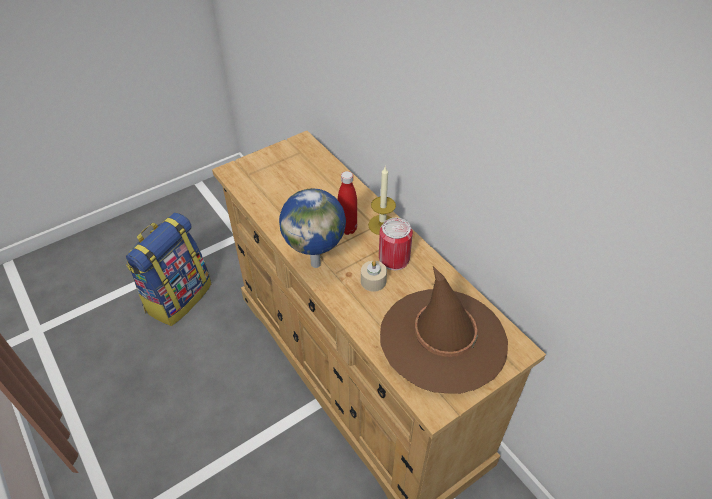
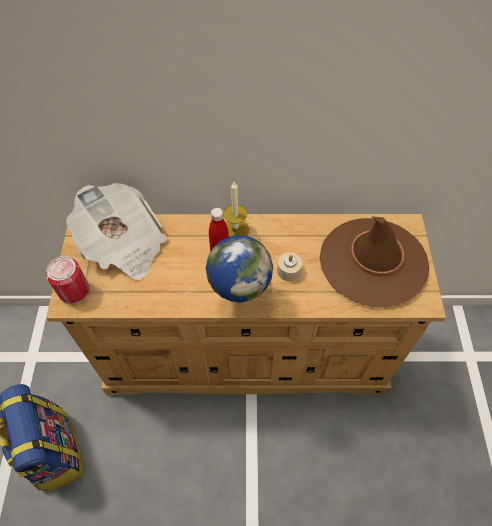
camera: 55 degrees left, 10 degrees up
can [379,218,413,270] -> can moved to [46,256,89,304]
none -> newspaper [66,183,167,280]

